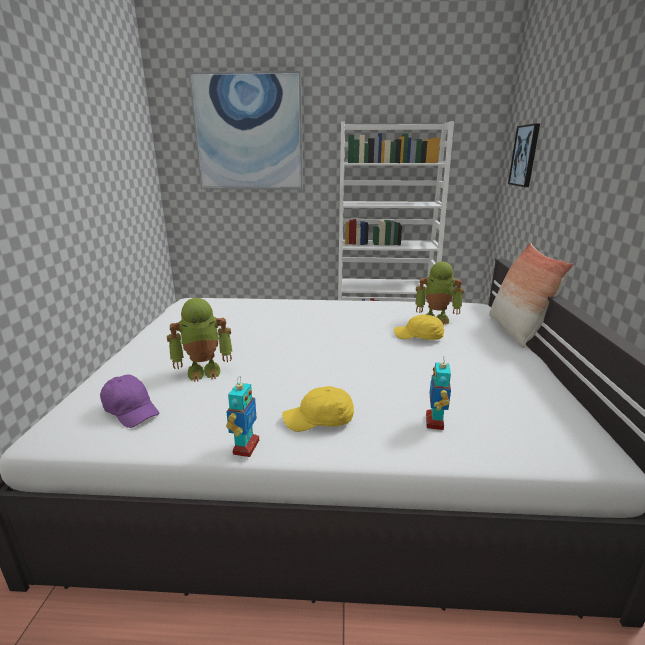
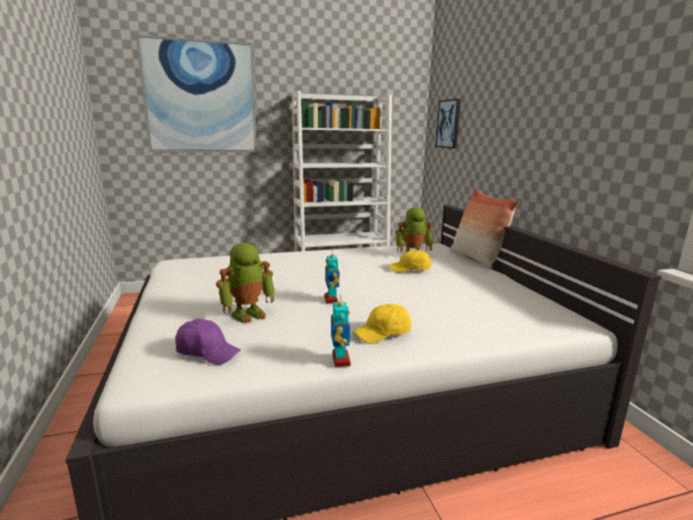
camera: 20 degrees left, 5 degrees down
toy robot [426,356,451,430] -> toy robot moved to [324,249,339,304]

